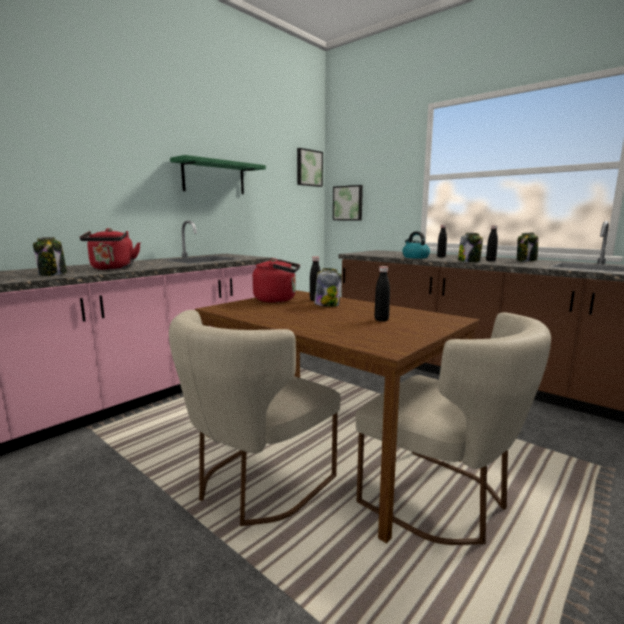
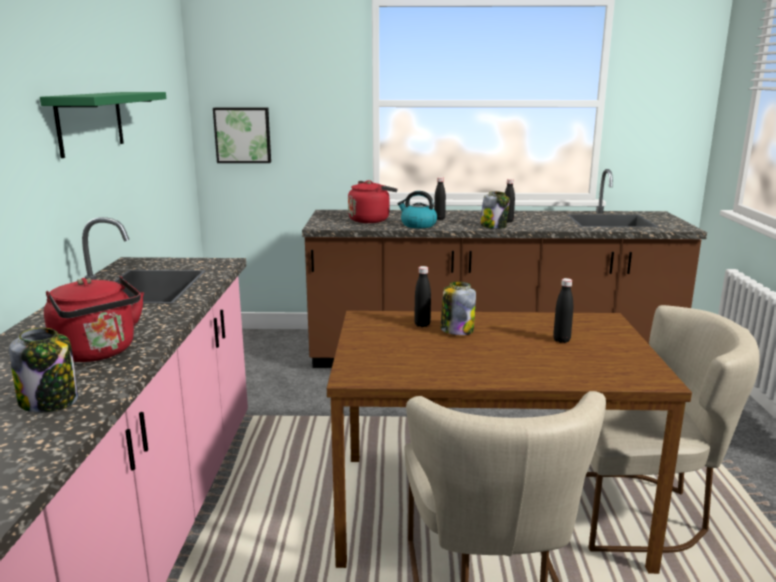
camera: 40 degrees left, 5 degrees up
red kettle [252,258,300,302] -> red kettle moved to [348,180,398,223]
picture [297,148,323,187] -> none
jar [517,233,538,262] -> none

